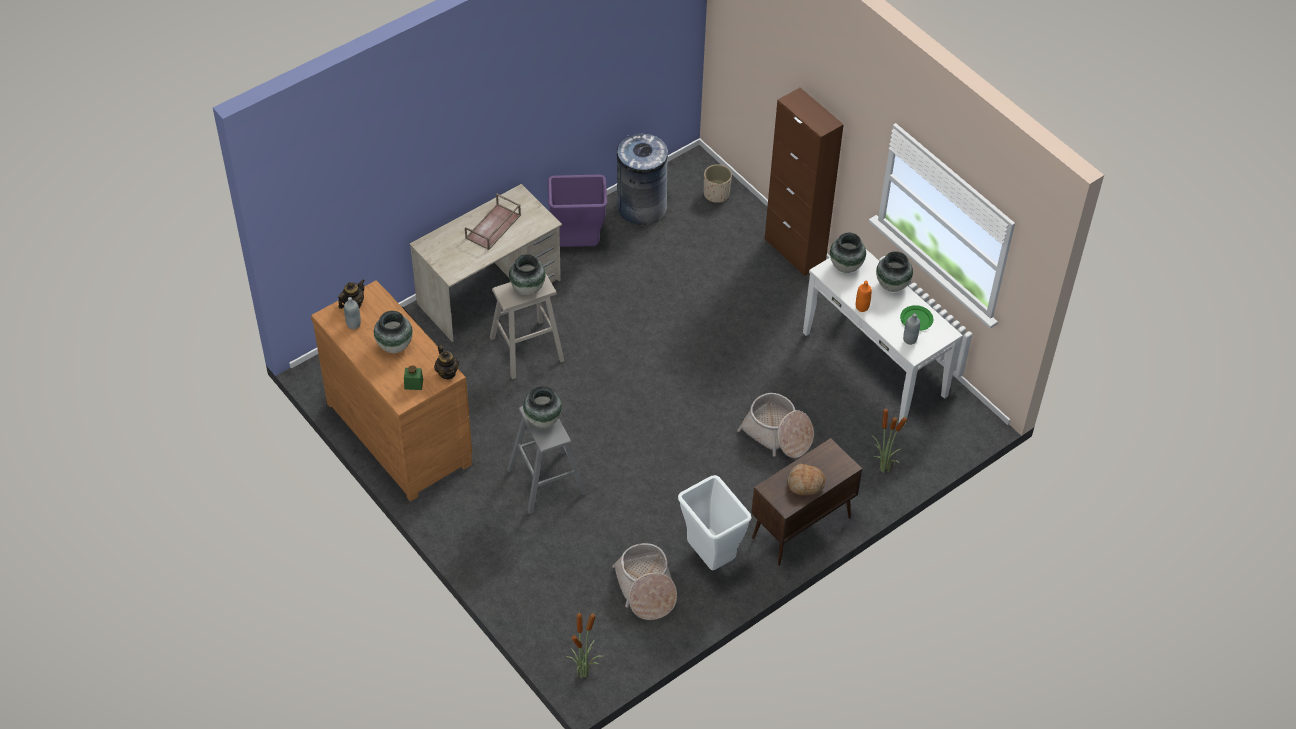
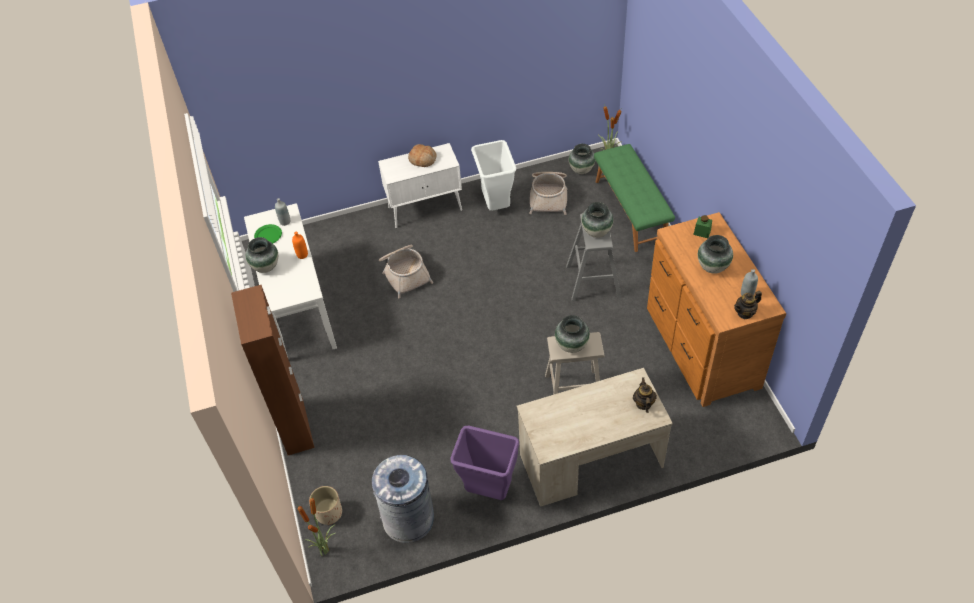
camera: 155 degrees left, 0 degrees up
teapot [434,345,459,379] -> teapot moved to [633,377,657,413]
brown tray [465,194,521,250] -> none
brown cabinet [751,438,862,566] -> white cabinet [378,143,462,228]
vase [830,233,866,273] -> vase moved to [569,144,595,174]
potted plant [872,409,908,473] -> potted plant moved to [297,495,335,556]
none -> green bench [594,144,675,252]

